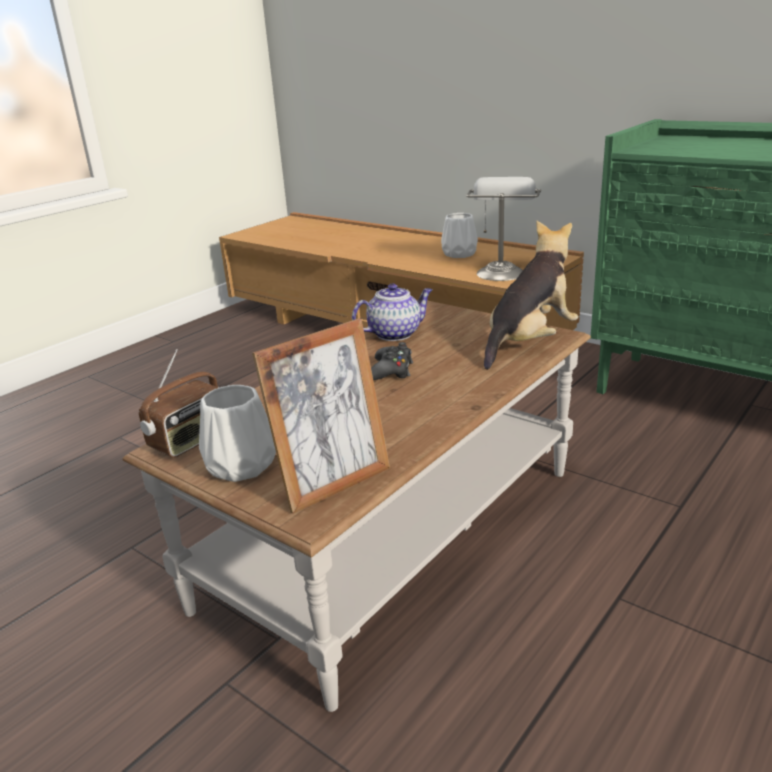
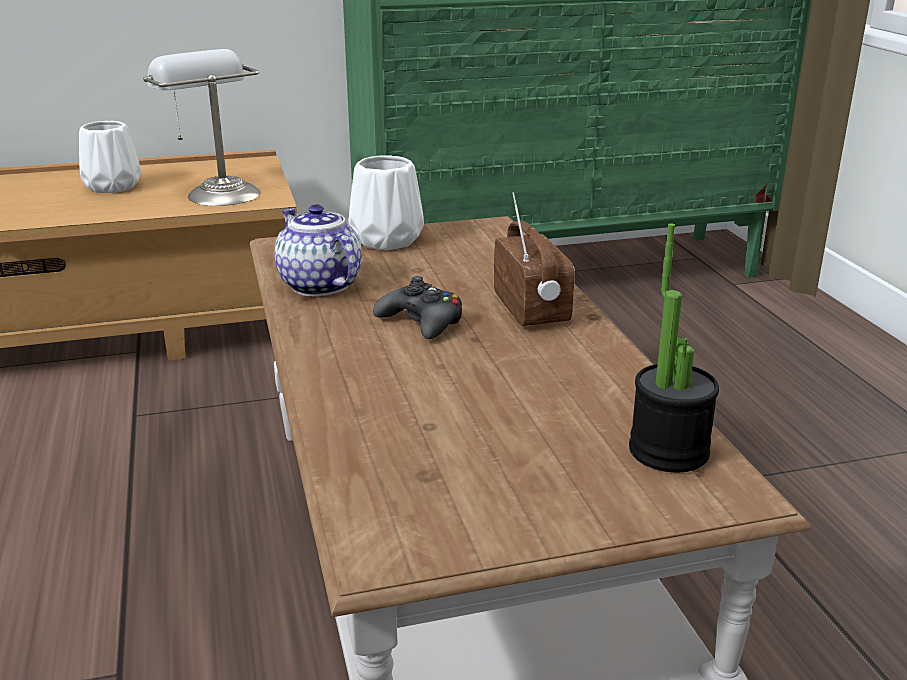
camera: 55 degrees left, 0 degrees up
radio [139,349,219,458] -> radio moved to [494,192,575,326]
white vase [199,385,276,482] -> white vase moved to [348,155,424,250]
picture frame [252,318,390,514] -> potted plant [629,223,719,473]
teapot [352,283,432,341] -> teapot turned 45 degrees counterclockwise [274,204,362,296]
plush toy [484,221,578,370] -> none

